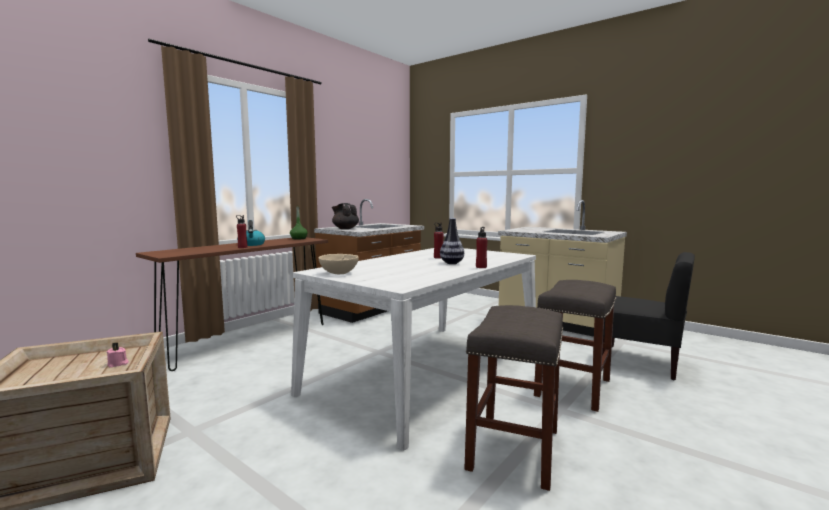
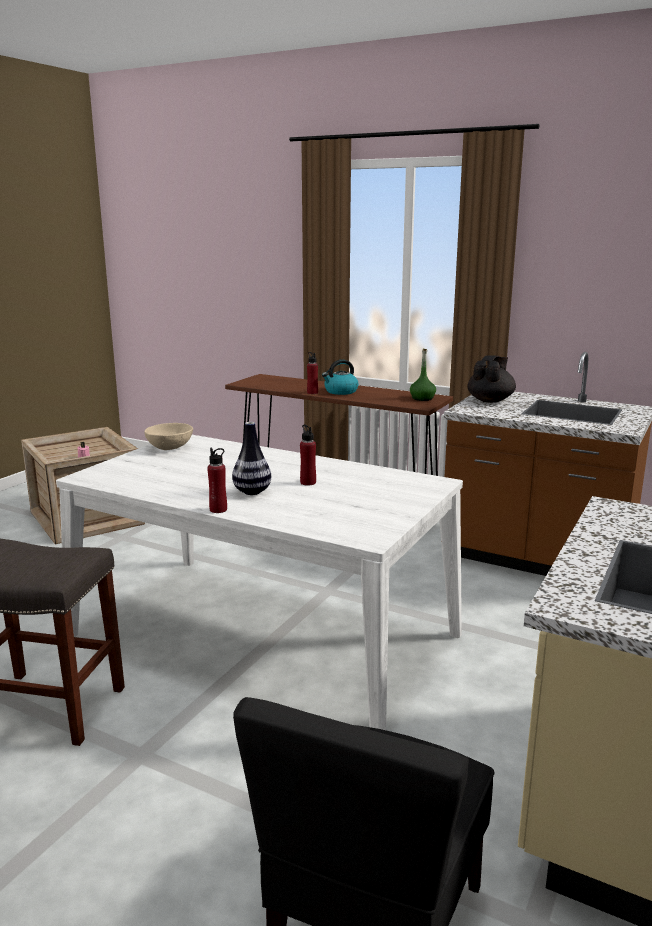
camera: 80 degrees right, 10 degrees up
grey stool [534,280,616,412] -> none

